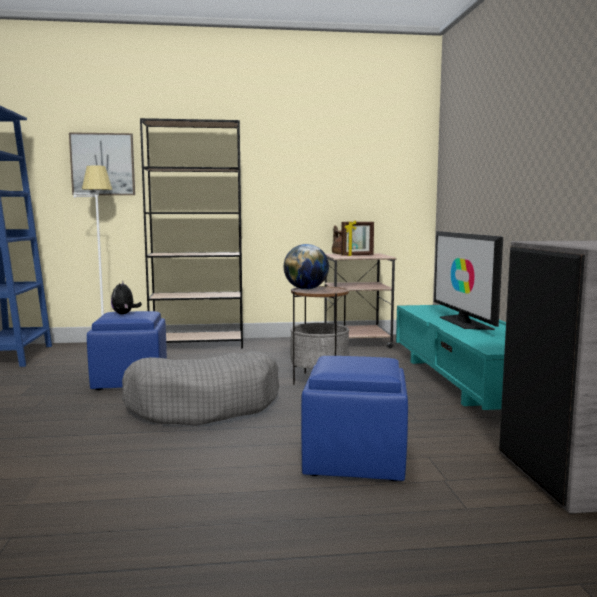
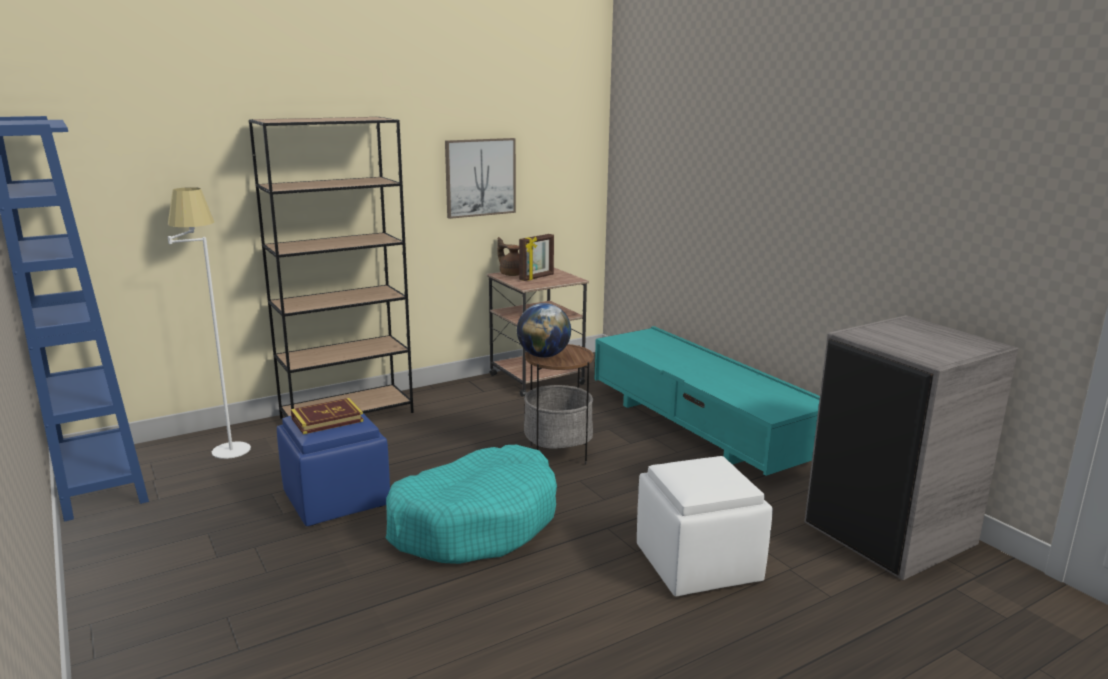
camera: 25 degrees left, 10 degrees up
picture [69,132,135,195] -> picture moved to [445,138,516,219]
plush toy [111,280,142,314] -> book [291,398,364,434]
grey dog bed [122,351,279,426] -> turquoise dog bed [386,445,557,564]
blue ottoman [301,356,408,481] -> white ottoman [637,456,773,597]
television [434,231,503,330] -> none

